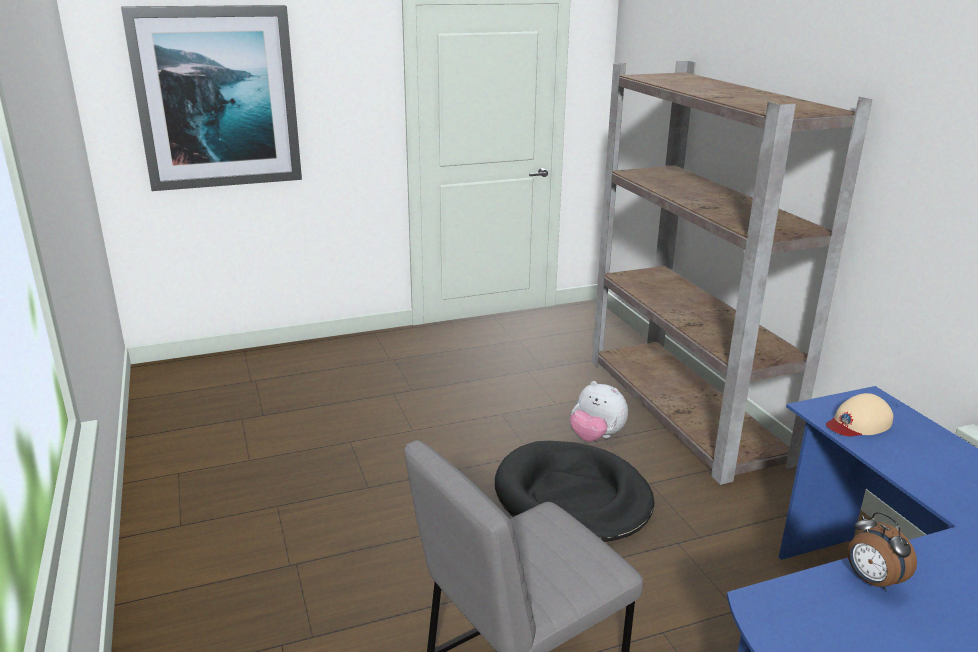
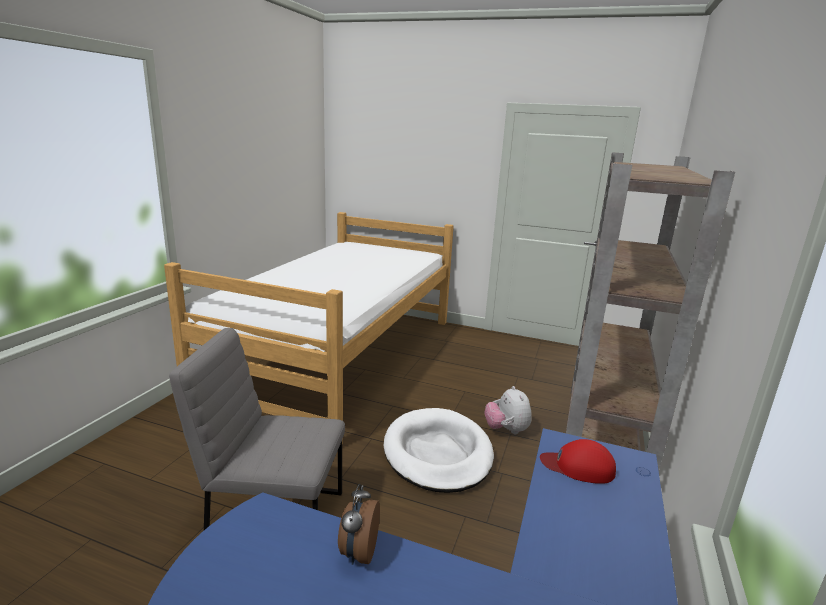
camera: 40 degrees right, 5 degrees down
picture [121,5,302,191] -> none
black dog bed [495,441,654,542] -> white dog bed [384,408,494,493]
beige cap [826,393,893,436] -> red cap [540,439,616,484]
none -> bed [164,212,454,444]

